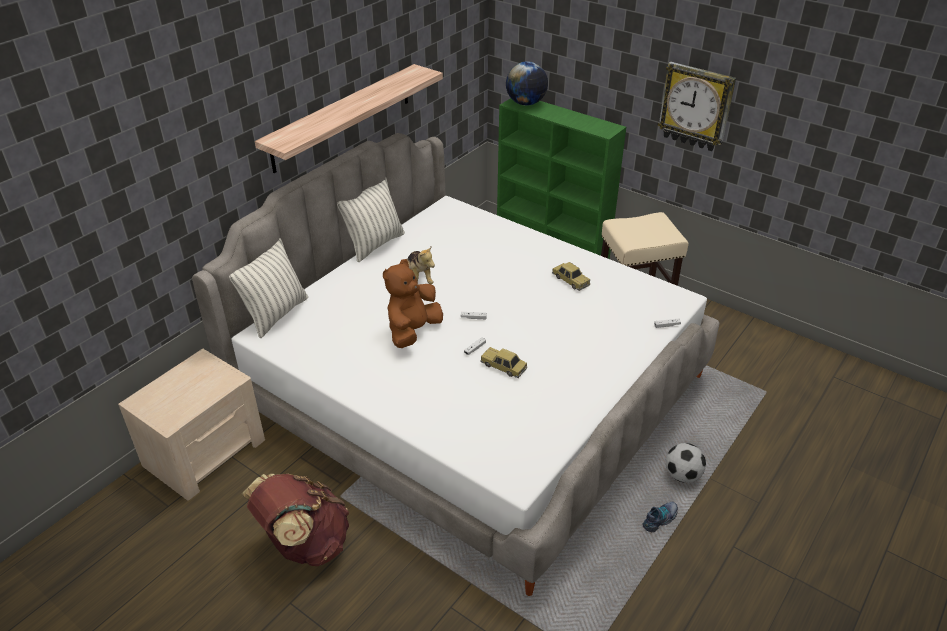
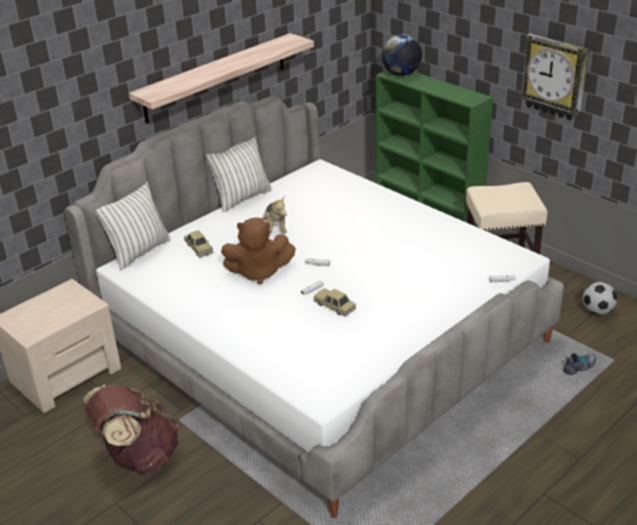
camera: 10 degrees right, 5 degrees down
brown plush toy [383,259,443,348] -> brown plush toy turned 135 degrees counterclockwise [221,217,296,285]
toy car [552,262,590,291] -> toy car moved to [184,230,214,257]
shoe [643,501,678,532] -> shoe moved to [563,353,596,375]
football [666,443,706,483] -> football moved to [583,282,617,315]

